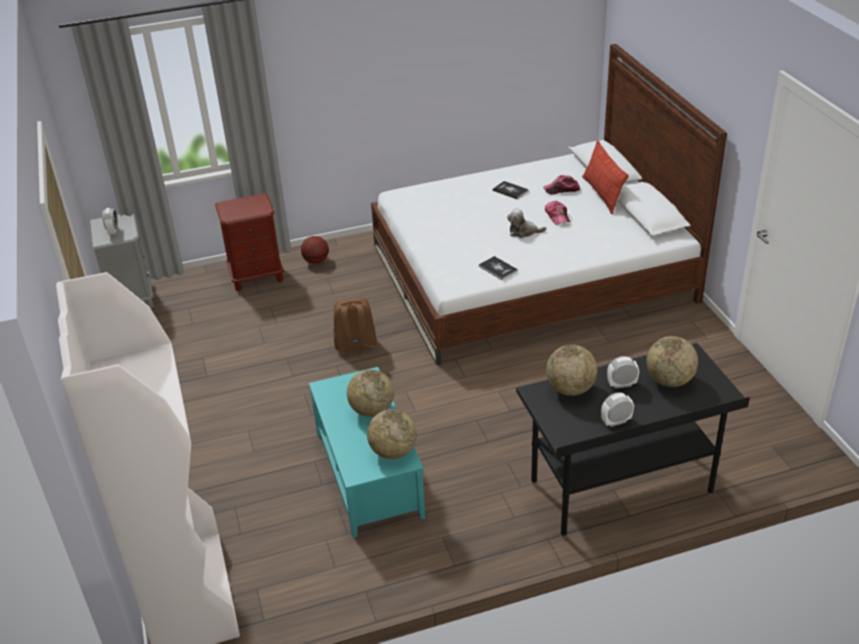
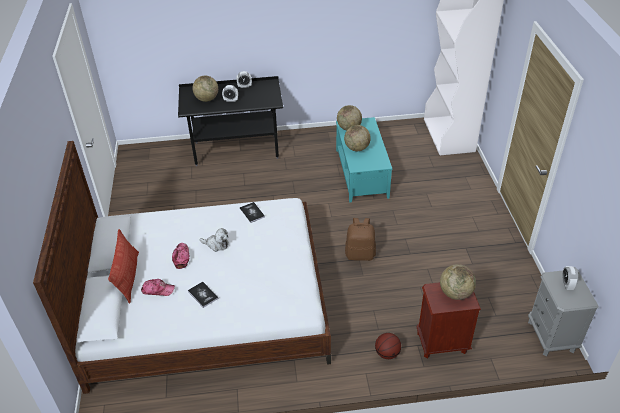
camera: 170 degrees left, 5 degrees up
globe [546,345,597,396] -> globe moved to [440,264,476,300]

